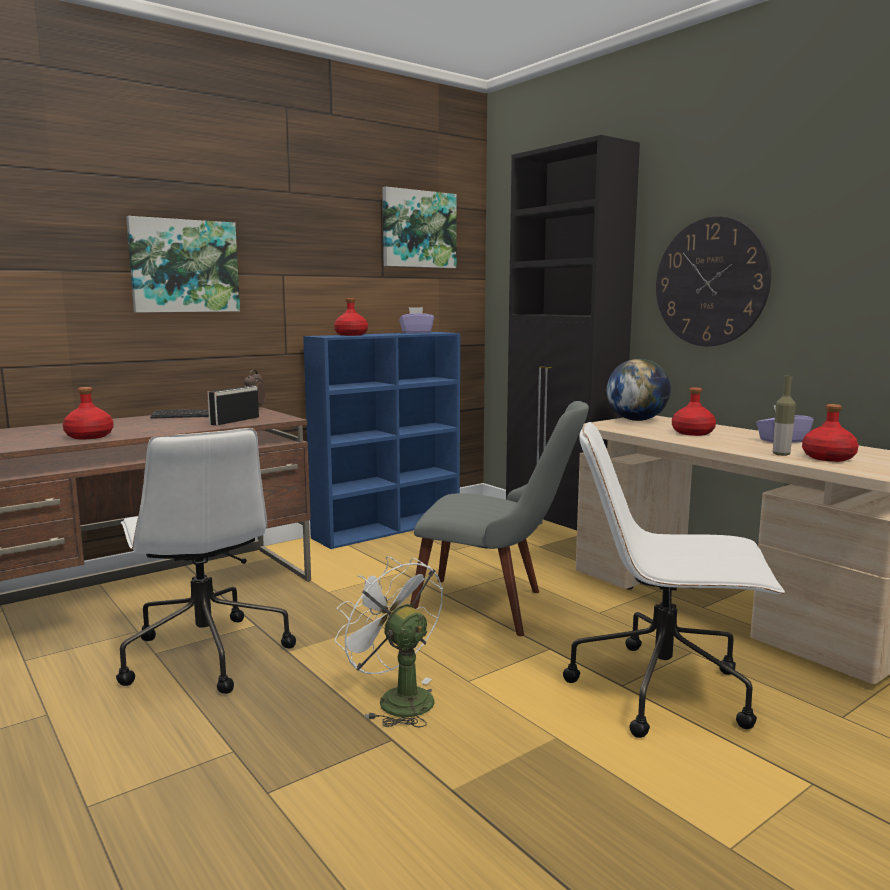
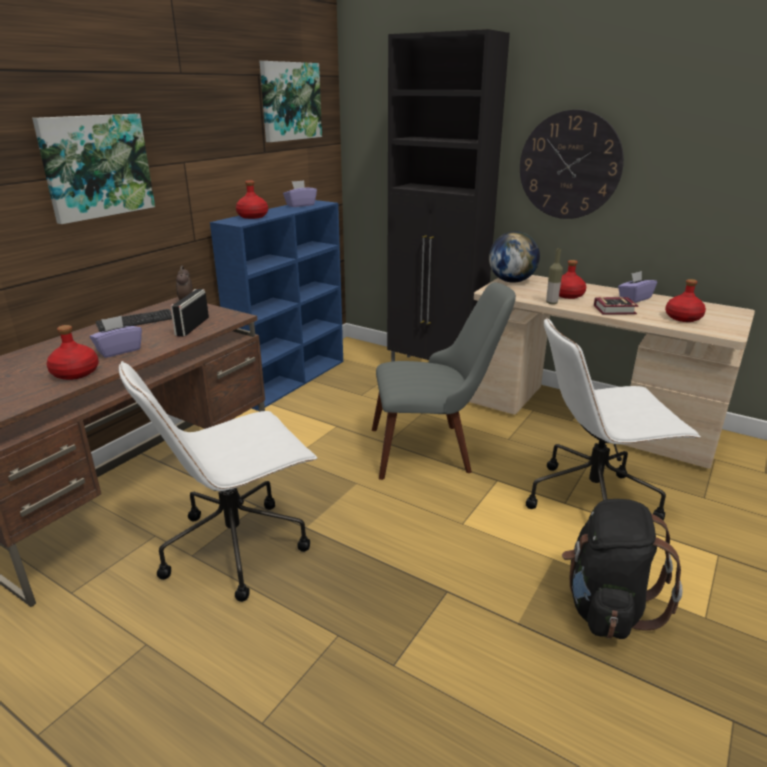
camera: 20 degrees left, 15 degrees up
white office chair [116,428,296,694] -> white office chair turned 105 degrees clockwise [119,361,318,602]
white fan [334,556,443,728] -> none
bottle [773,376,796,456] -> bottle moved to [546,248,563,304]
none -> purple tissue box [90,316,142,358]
none -> black backpack [562,499,683,639]
none -> book [594,297,638,315]

